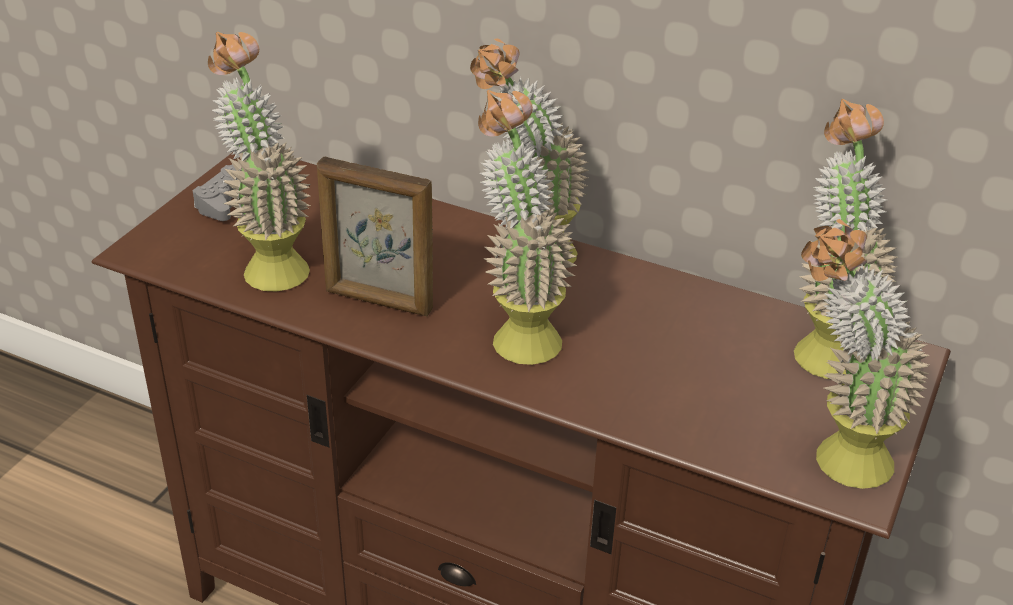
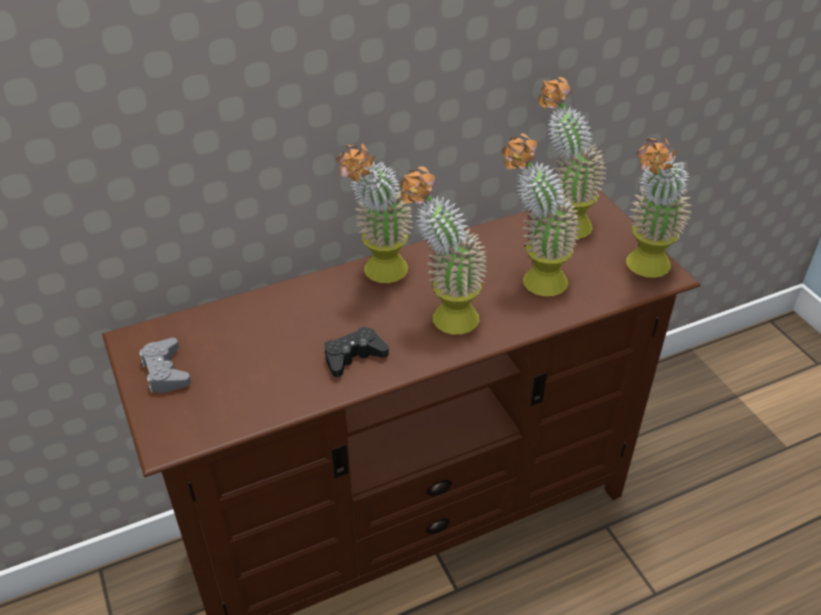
camera: 50 degrees left, 5 degrees up
potted plant [208,32,311,291] -> potted plant moved to [502,134,581,296]
picture frame [317,156,433,316] -> black game controller [325,326,389,377]

